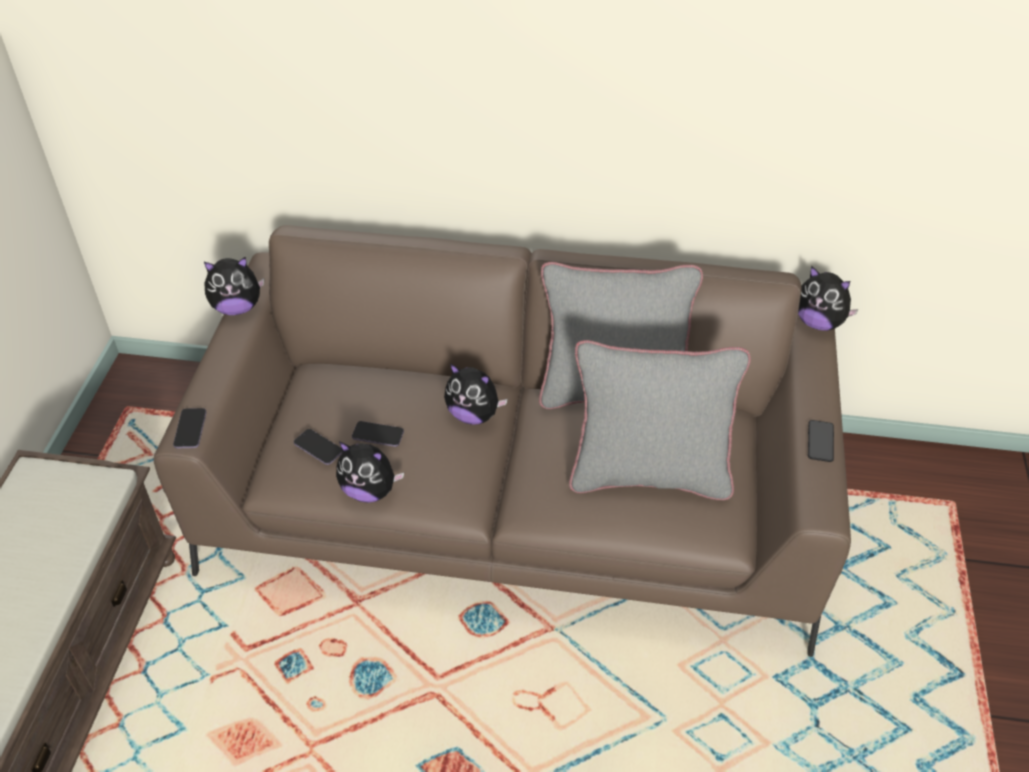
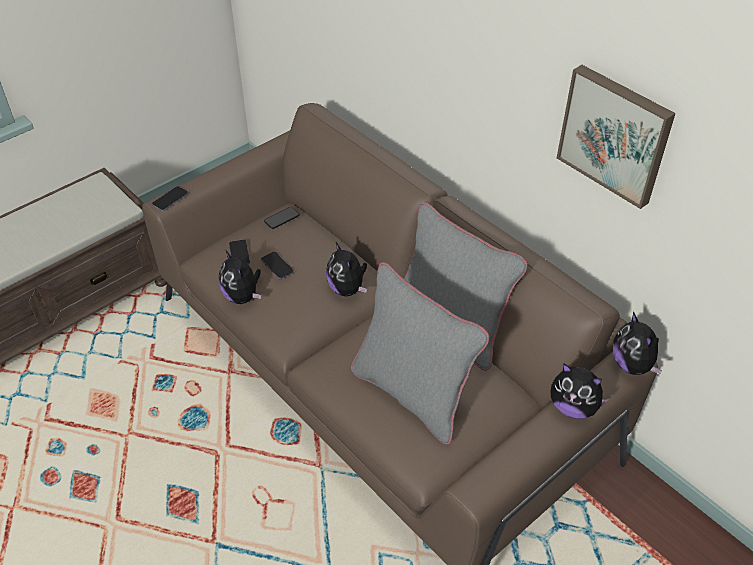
camera: 40 degrees right, 0 degrees up
plush toy [204,257,264,315] -> plush toy moved to [550,364,610,419]
phone [808,420,834,462] -> phone moved to [264,207,300,229]
none -> picture [557,65,676,209]

